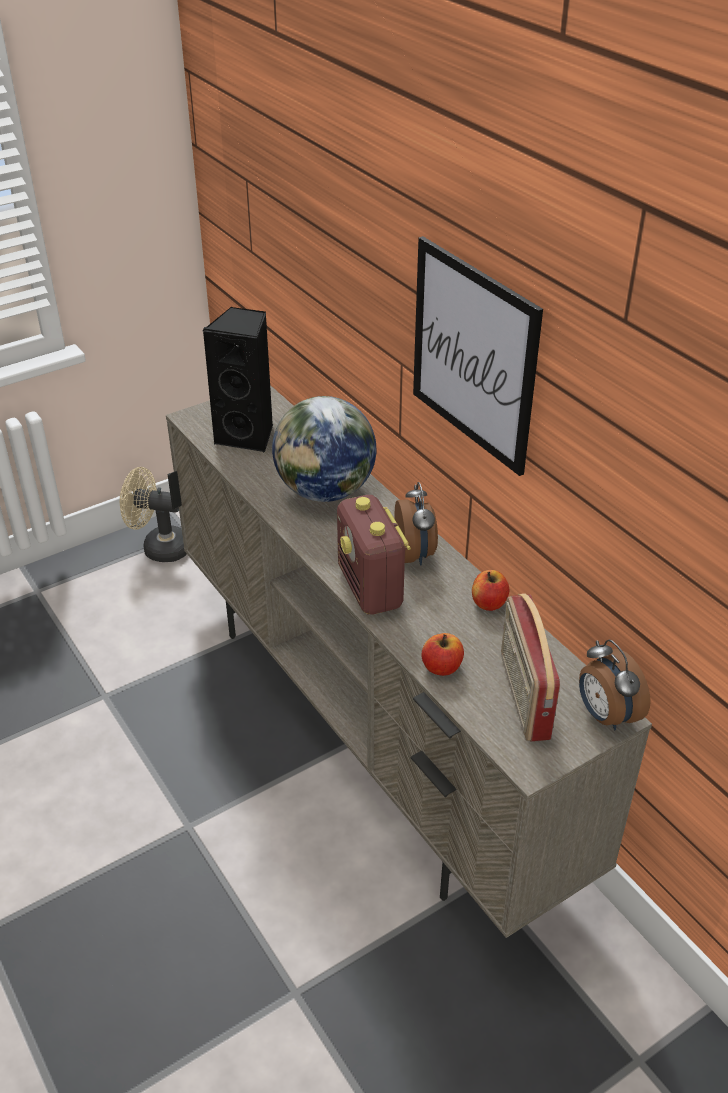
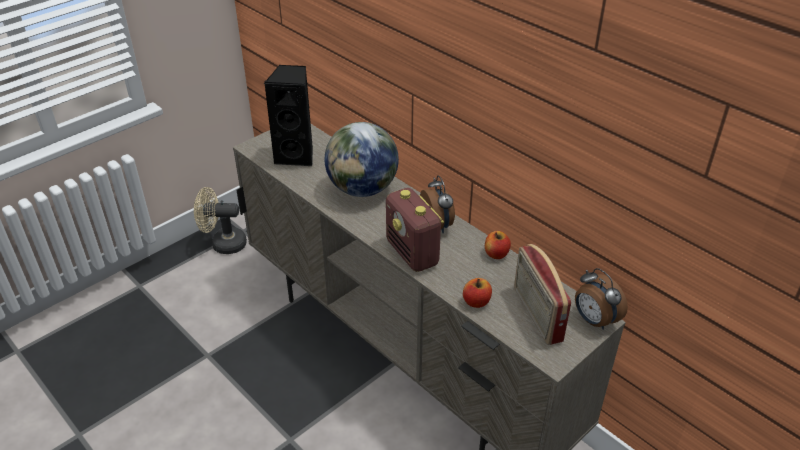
camera: 10 degrees left, 0 degrees up
picture [413,236,543,476] -> none

